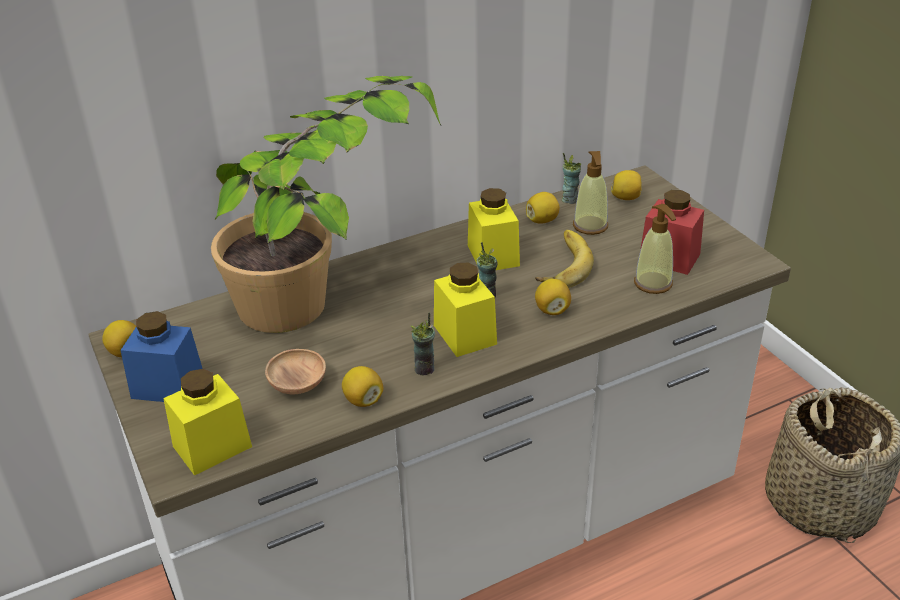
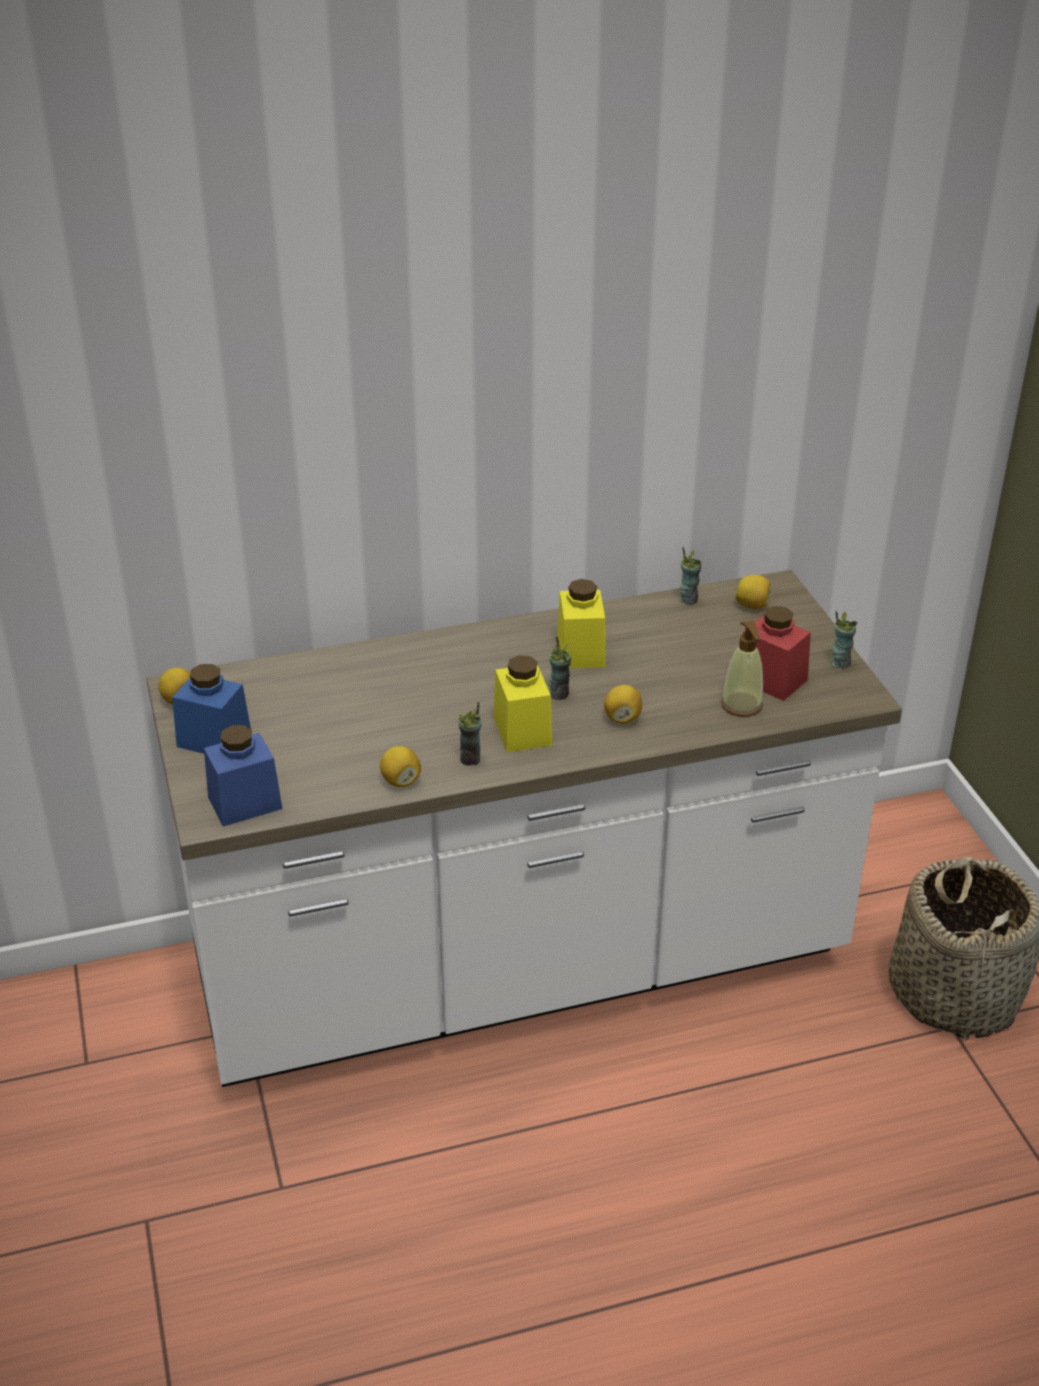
camera: 10 degrees right, 0 degrees up
yellow jar [163,369,252,476] -> blue jar [204,725,283,826]
potted plant [211,76,441,333] -> none
brown bowl [265,349,326,394] -> none
lemon [526,192,560,224] -> none
banana [535,230,594,288] -> none
soap dispenser [573,151,608,235] -> none
none -> cup [830,610,858,669]

